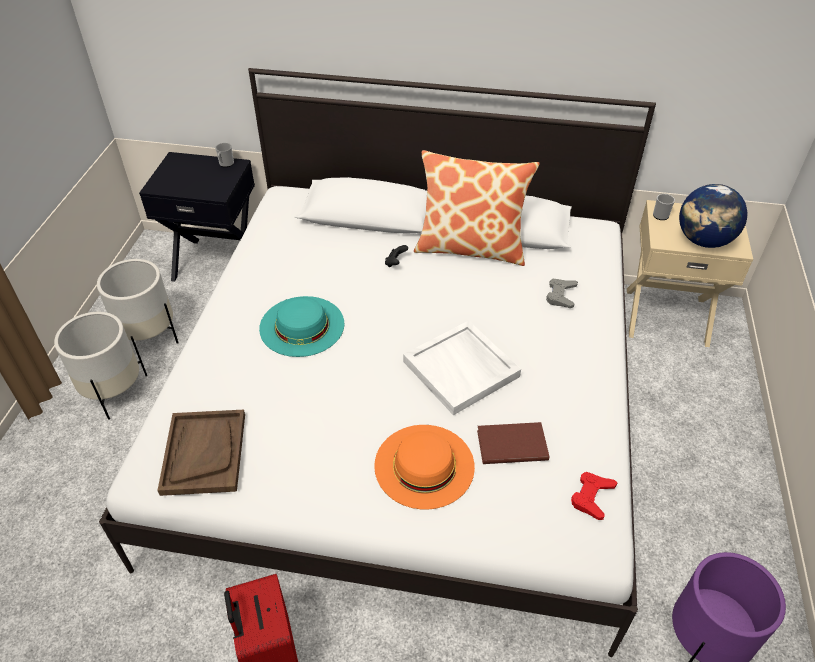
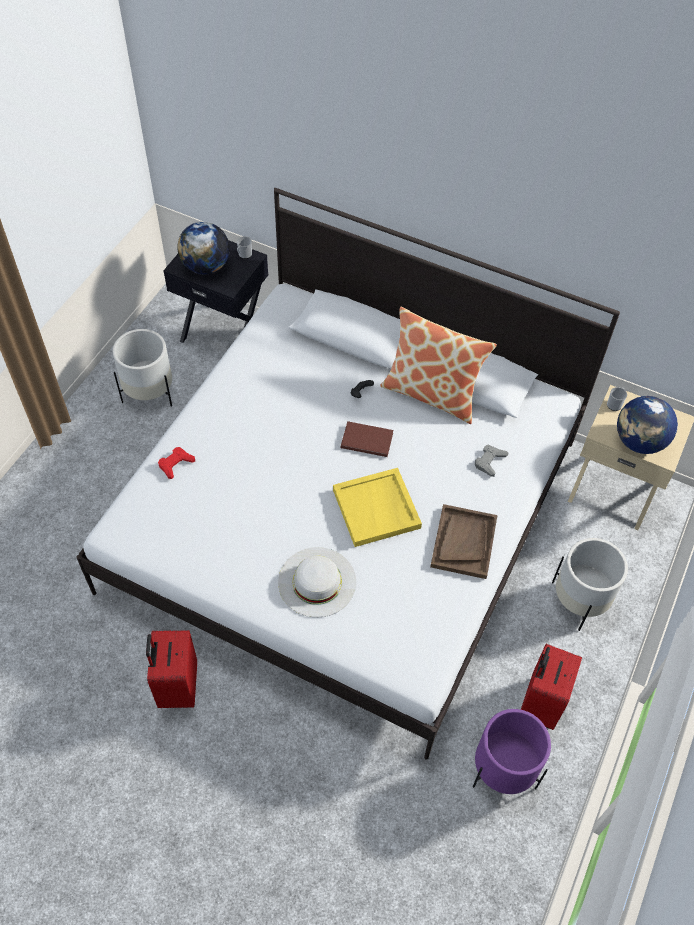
camera: 15 degrees right, 10 degrees up
white planter [54,312,147,420] -> white planter moved to [552,538,628,631]
brown tray [157,410,245,496] -> brown tray moved to [430,504,497,579]
turquoise hat [259,296,344,357] -> none
orange hat [374,425,475,510] -> white hat [278,547,356,617]
white tray [403,320,521,415] -> yellow tray [333,468,422,547]
brown book [477,422,549,464] -> brown book moved to [341,421,393,457]
red game controller [571,472,618,520] -> red game controller moved to [158,447,195,479]
none -> globe [177,222,230,274]
none -> red suitcase [521,644,582,730]

